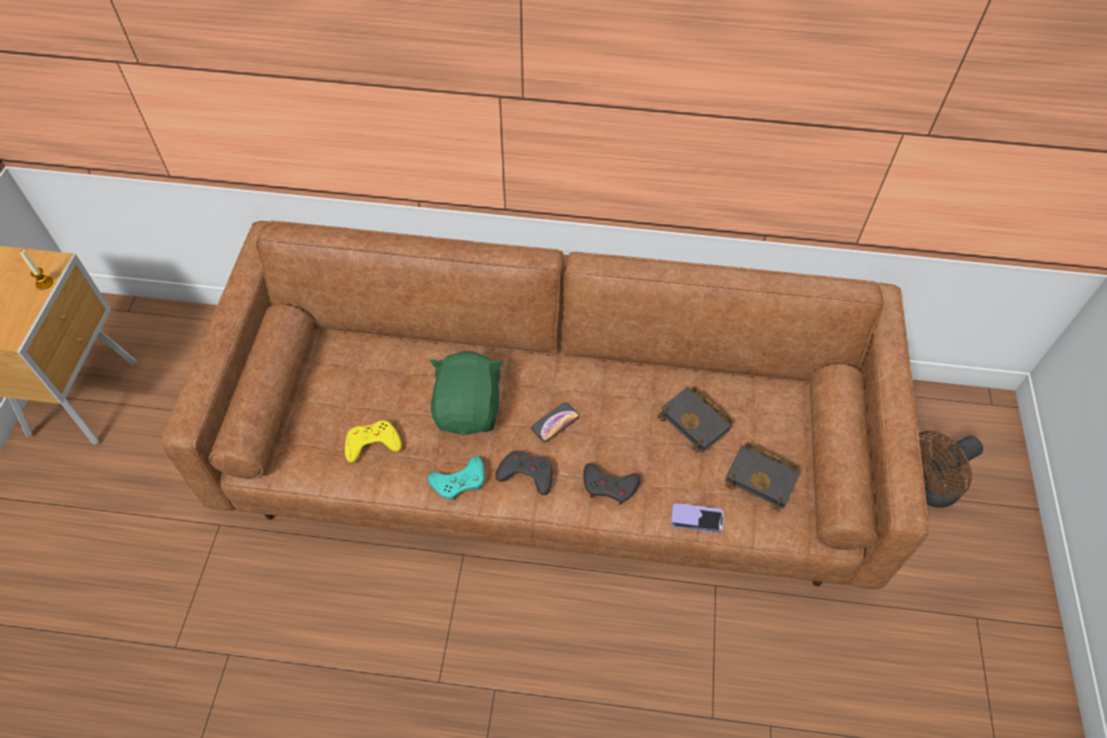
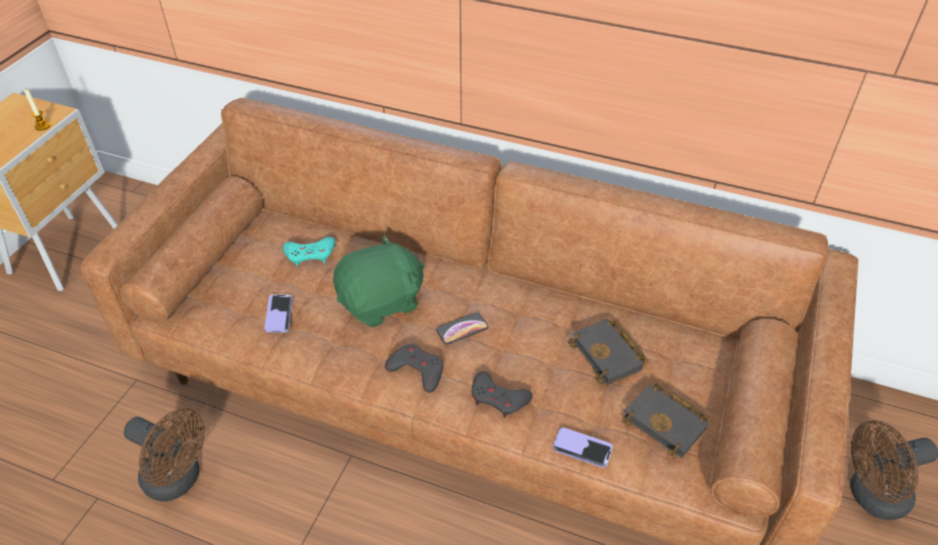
camera: 15 degrees right, 10 degrees down
yellow game controller [345,421,402,463] -> phone [264,294,293,333]
turquoise game controller [428,456,485,501] -> turquoise game controller moved to [283,237,335,266]
green plush toy [430,351,504,435] -> green plush toy turned 45 degrees clockwise [333,235,425,327]
none -> brown fan [124,408,205,501]

